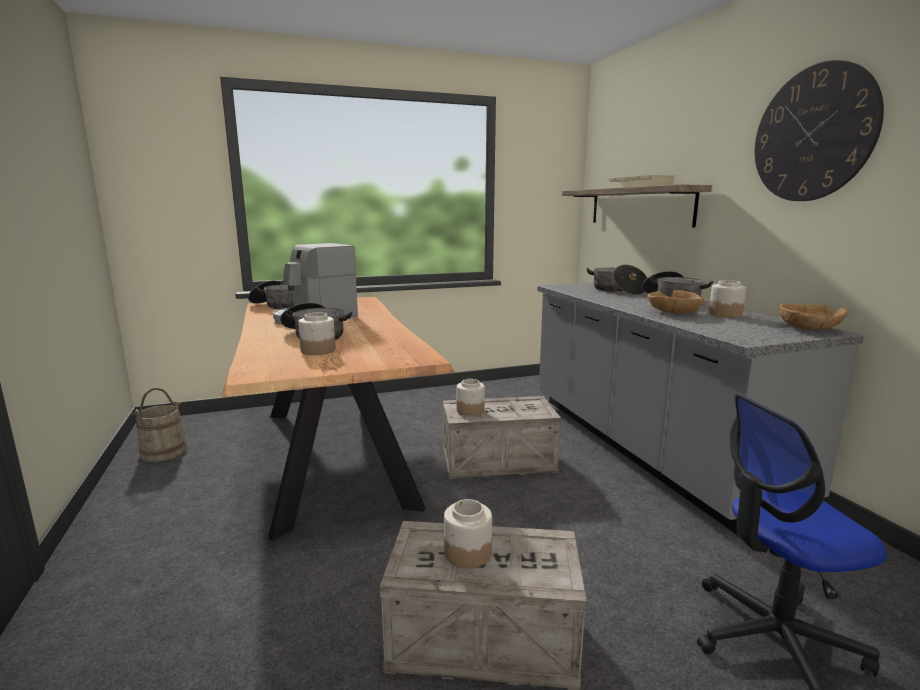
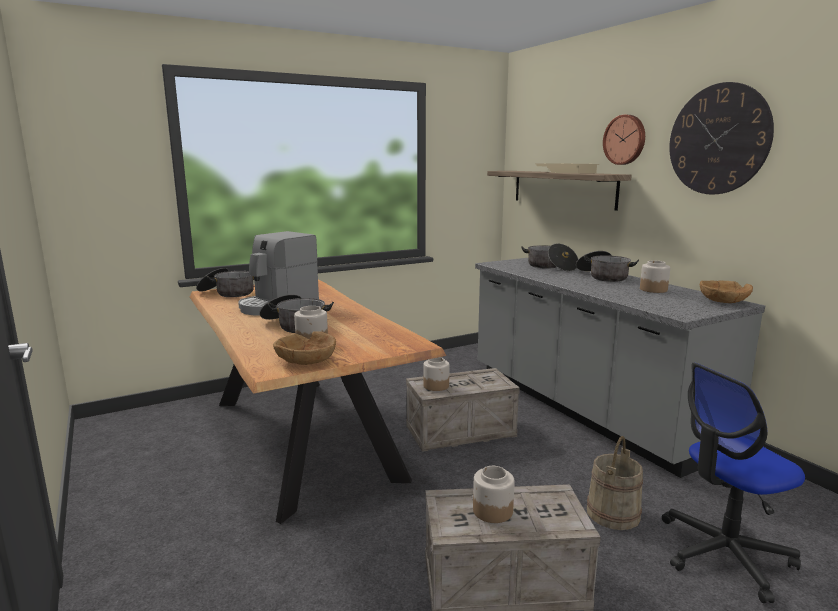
camera: 10 degrees left, 0 degrees up
beige bucket [132,388,187,462] -> beige bucket moved to [587,436,643,530]
brown bowl [647,290,704,314] -> brown bowl moved to [273,331,336,365]
none -> wall clock [603,115,645,165]

